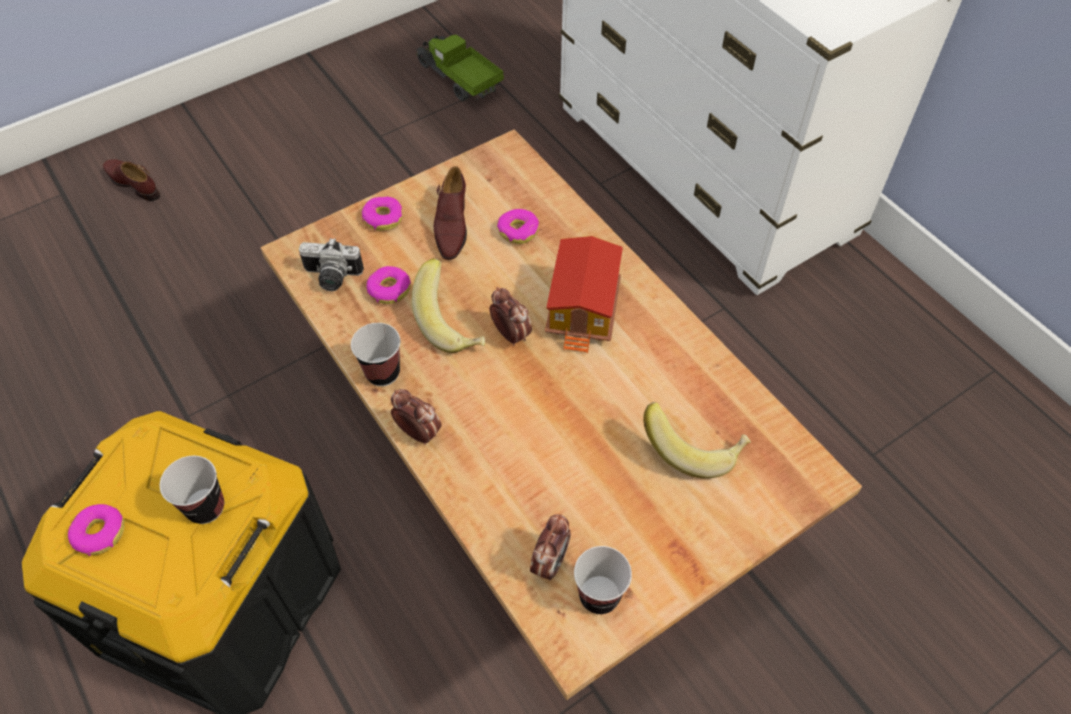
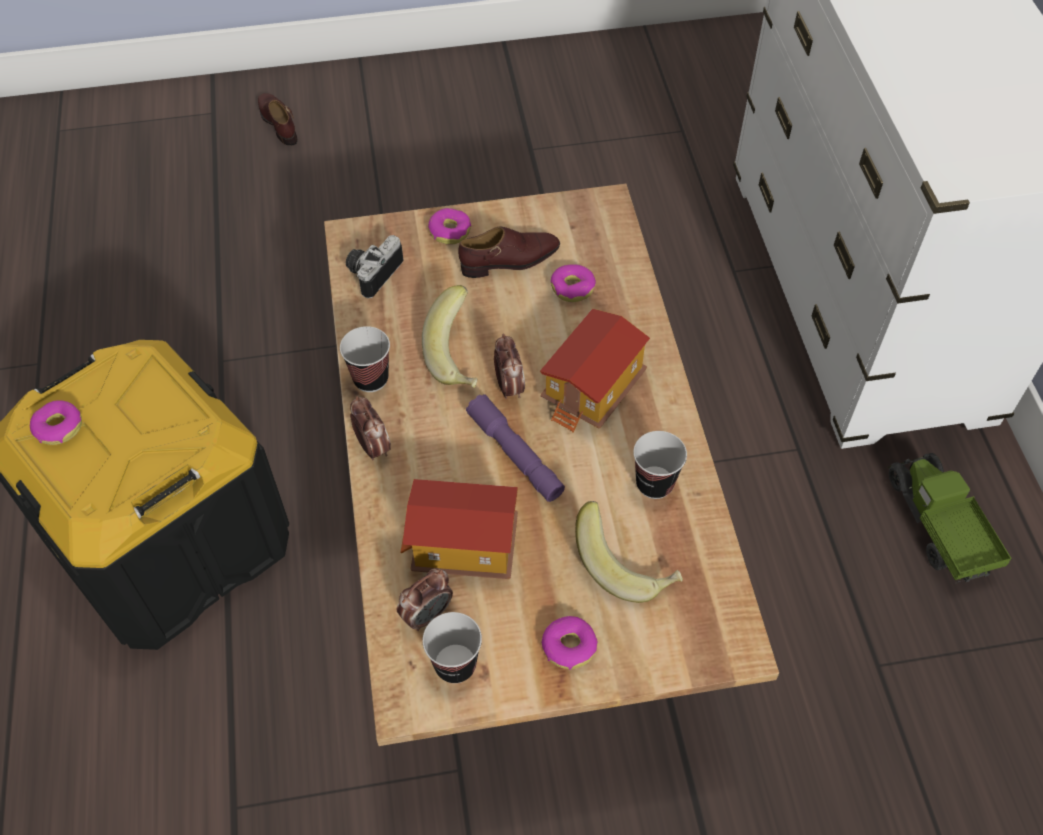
camera: 25 degrees right, 0 degrees up
cup [160,456,224,524] -> cup moved to [633,431,687,499]
camera [299,238,364,291] -> camera turned 90 degrees clockwise [346,235,404,298]
donut [366,266,411,304] -> donut moved to [541,616,597,670]
toy truck [416,35,504,101] -> toy truck moved to [888,453,1012,583]
brown shoe [434,166,467,260] -> brown shoe turned 135 degrees counterclockwise [458,227,560,278]
none -> toy house [400,479,518,579]
none -> purple flashlight [466,394,565,502]

